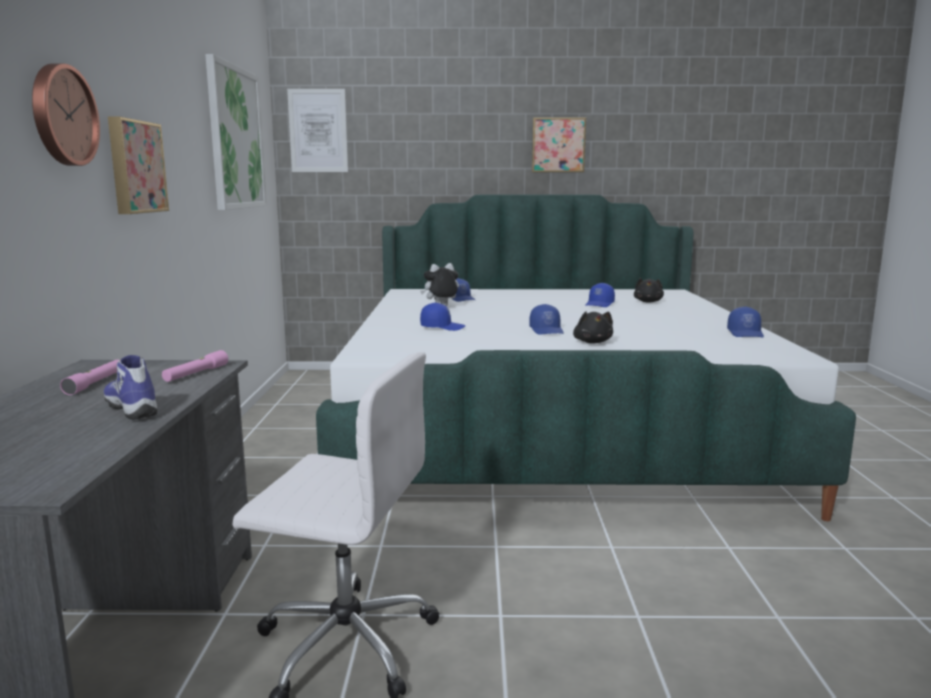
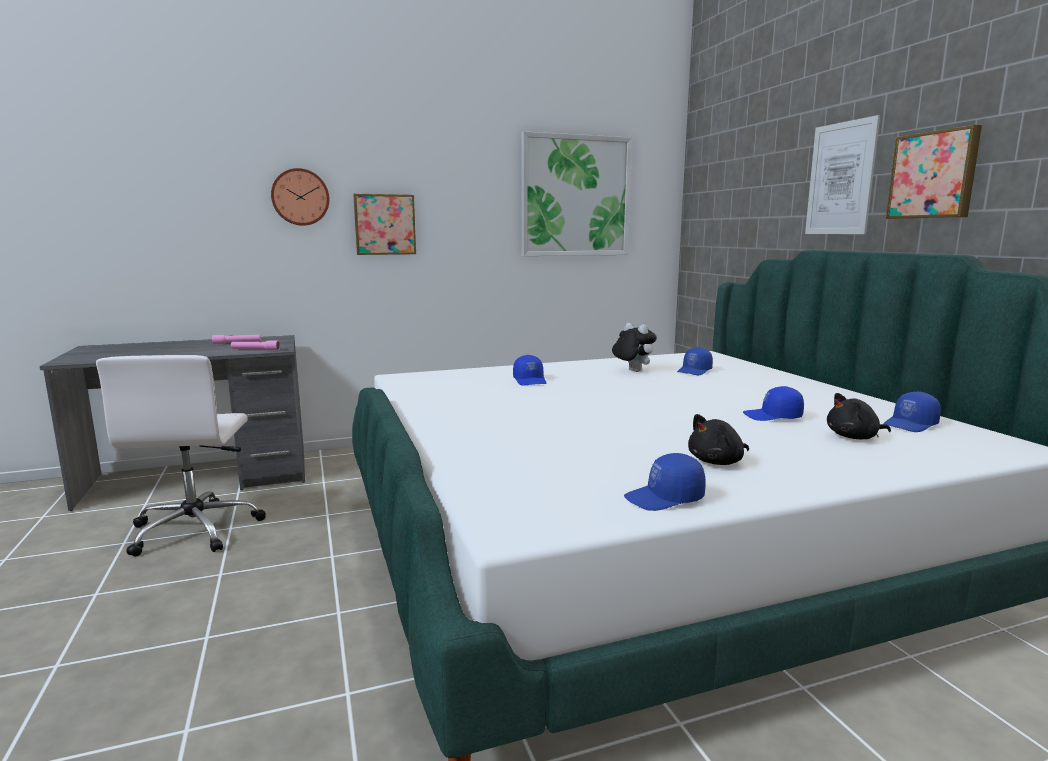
camera: 70 degrees right, 0 degrees up
shoe [104,355,157,420] -> none
picture [287,89,348,172] -> picture moved to [805,115,880,234]
blue cap [529,304,564,335] -> blue cap moved to [883,392,941,432]
black plush toy [573,311,613,343] -> black plush toy moved to [688,414,749,465]

